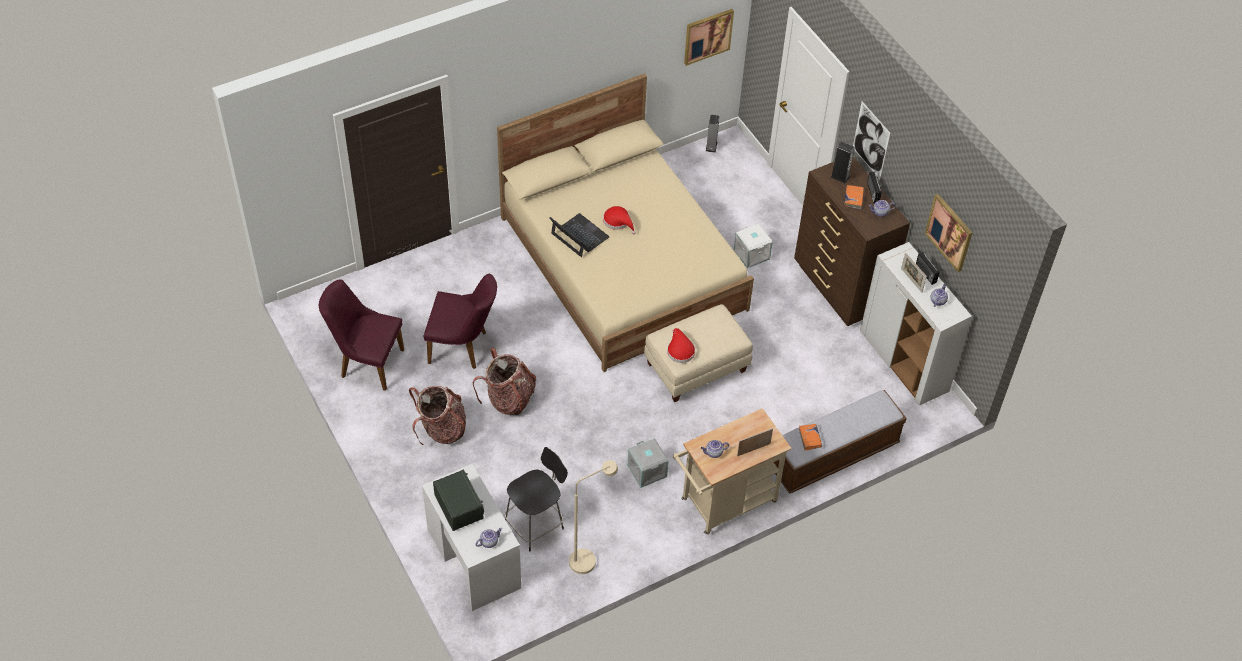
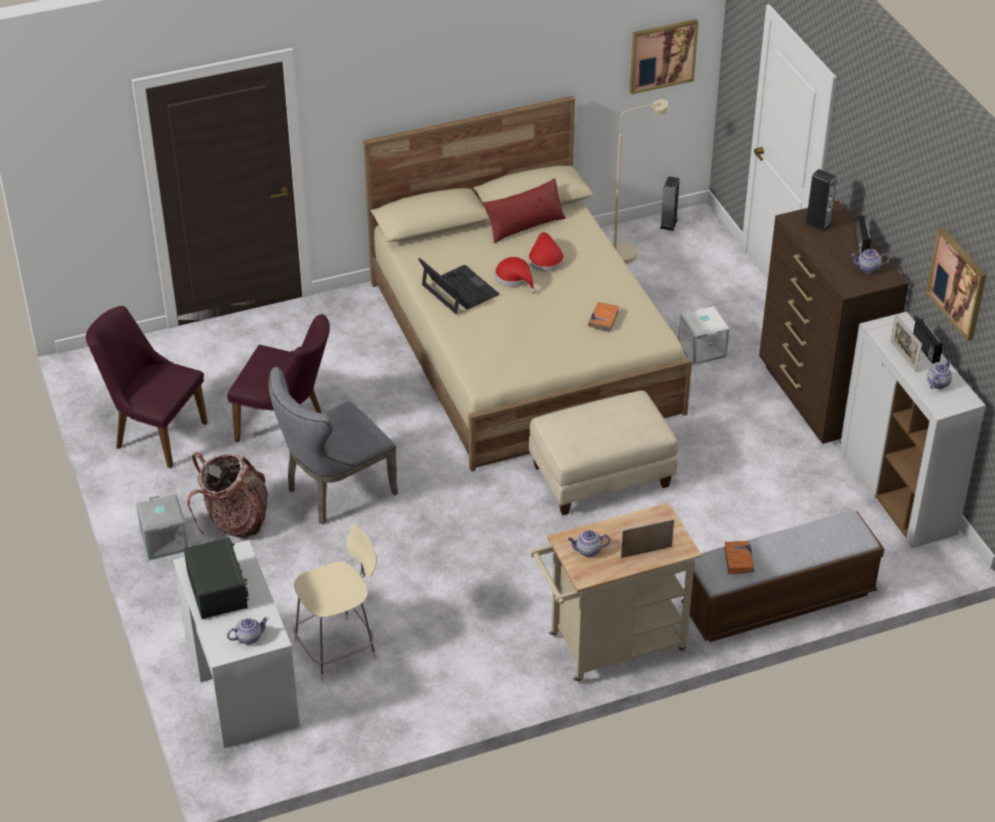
camera: 10 degrees right, 10 degrees down
backpack [473,348,536,415] -> grey chair [269,367,398,525]
black stool [505,447,568,551] -> beige stool [293,524,377,681]
beige floor lamp [569,460,618,574] -> beige floor lamp moved to [612,99,670,264]
grey storage box [627,438,669,488] -> grey storage box moved to [136,494,189,560]
red hat [667,328,695,363] -> red hat moved to [528,232,564,272]
orange book [844,185,864,209] -> orange book moved to [588,302,619,332]
picture [853,101,890,179] -> none
none -> red pillow [483,178,566,244]

